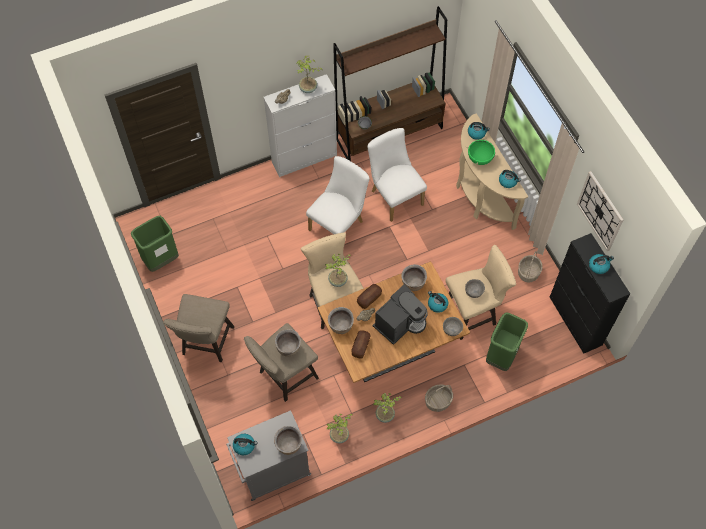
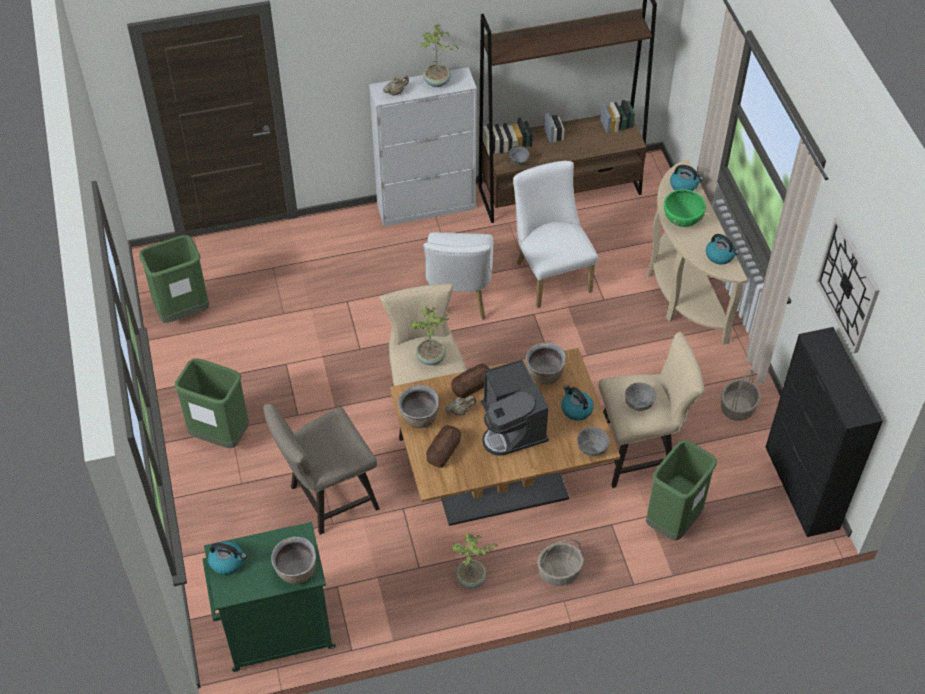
camera: 10 degrees right, 10 degrees down
beige stool [163,294,235,362] -> green trash can [174,359,249,448]
grey cabinet [226,410,311,501] -> green cabinet [202,522,336,672]
brown cooking pot [275,329,301,356] -> none
white chair [306,156,370,234] -> white chair turned 135 degrees clockwise [424,232,493,320]
potted plant [327,414,353,443] -> none
coffee machine [373,284,428,345] -> coffee machine turned 105 degrees clockwise [481,359,549,456]
kettle [589,254,614,274] -> none

